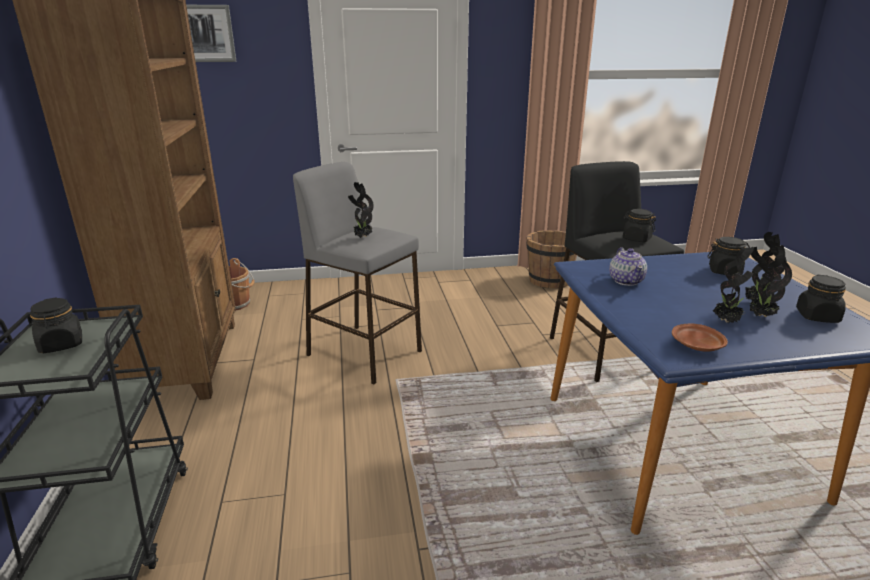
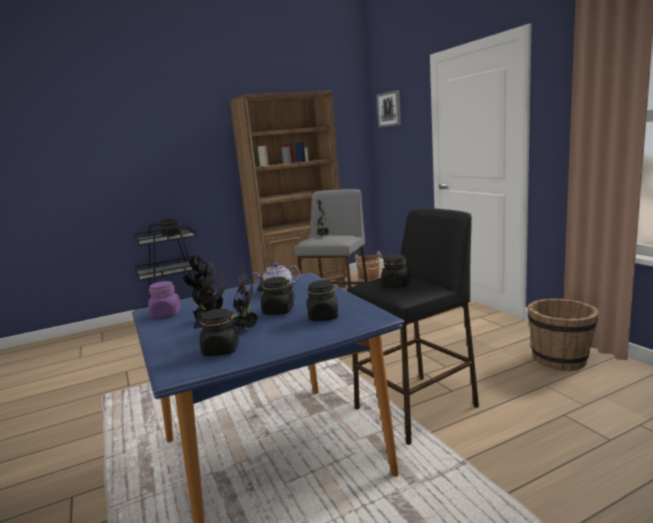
camera: 75 degrees right, 10 degrees down
brown plate [672,324,728,352] -> purple jar [148,281,181,318]
none -> black jar [257,277,295,315]

